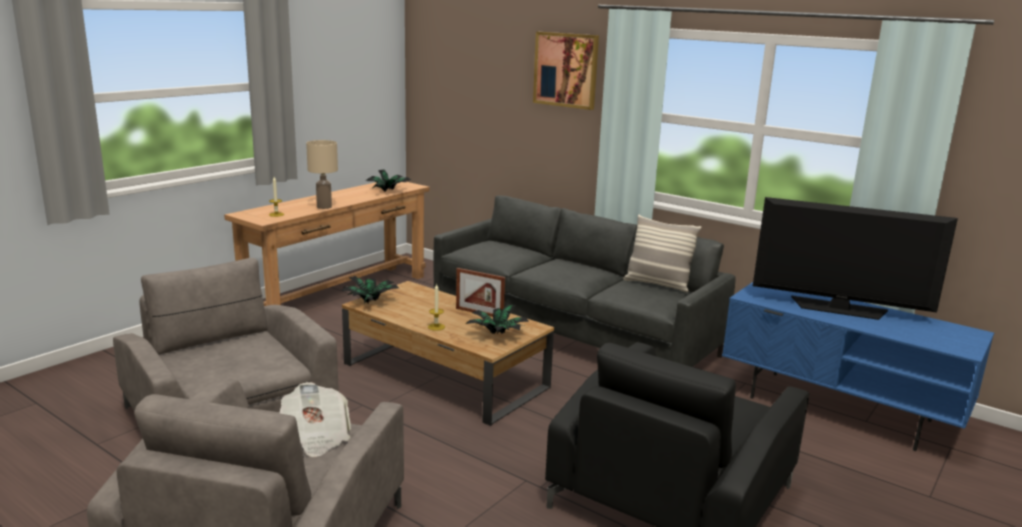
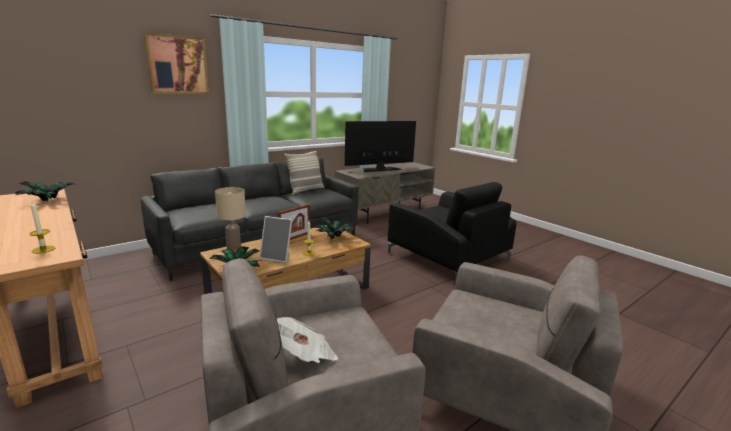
camera: 75 degrees left, 0 degrees up
newspaper [279,382,351,457] -> newspaper moved to [277,317,338,363]
beige table lamp [306,140,338,209] -> beige table lamp moved to [215,187,246,251]
blue tv stand [722,282,994,451] -> grey tv stand [335,162,435,224]
television [753,197,958,320] -> television turned 150 degrees counterclockwise [345,121,416,172]
none -> picture frame [259,216,292,263]

